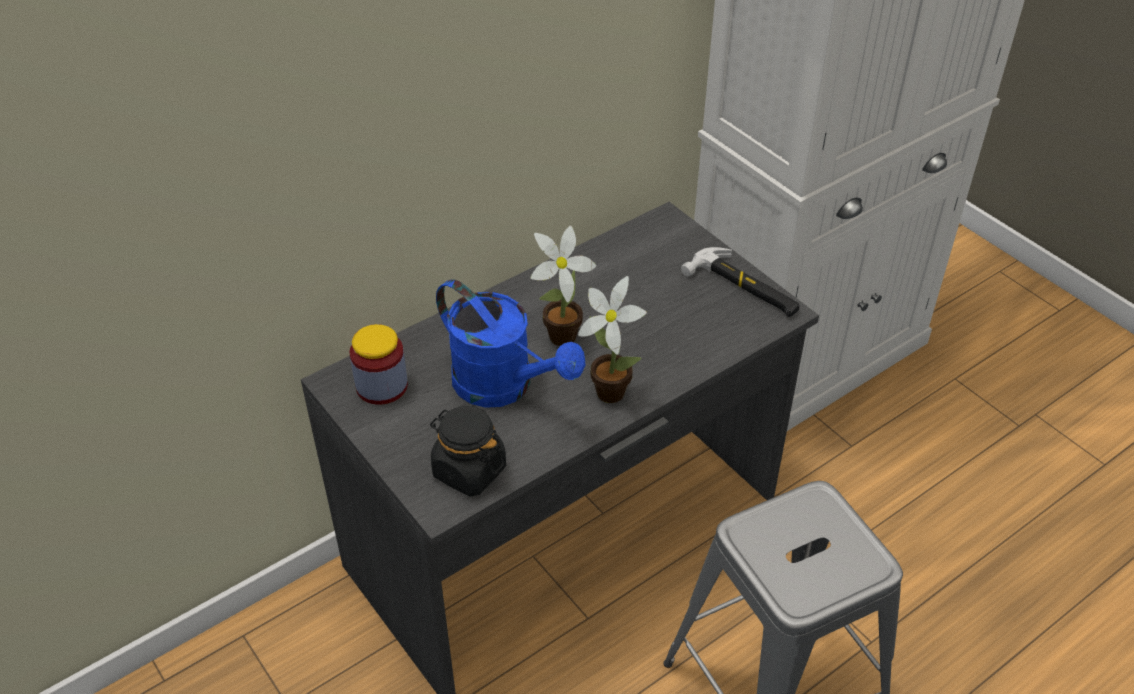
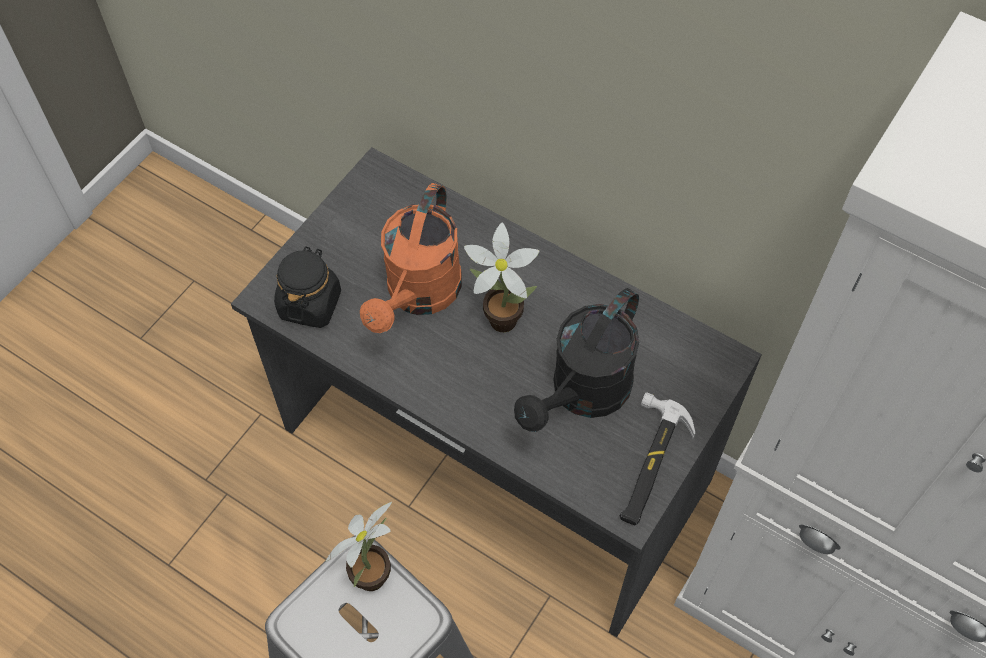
camera: 70 degrees right, 15 degrees up
jar [350,324,408,405] -> none
blue watering can [436,279,585,408] -> orange watering can [360,183,462,333]
potted plant [578,276,647,403] -> potted plant moved to [326,502,392,591]
none -> black watering can [514,288,639,432]

